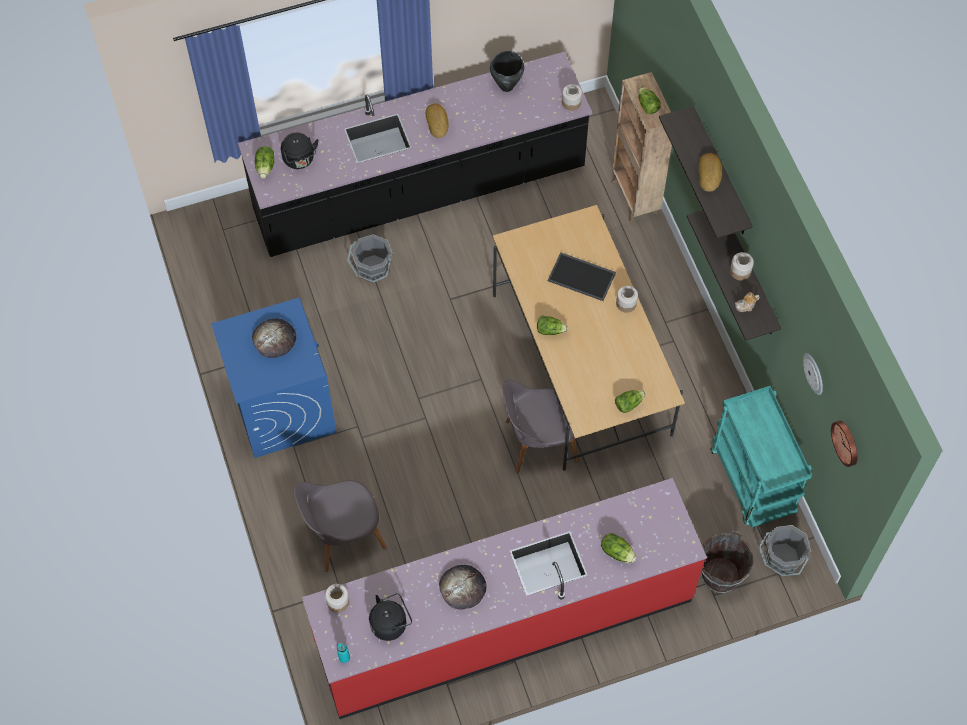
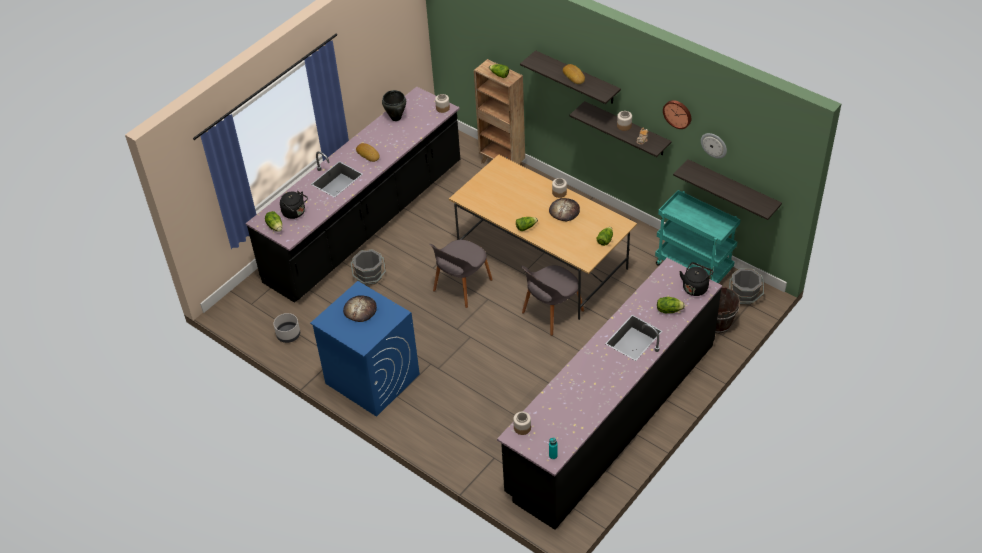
camera: 30 degrees left, 15 degrees down
grey chair [294,480,387,572] -> grey chair moved to [429,240,493,308]
red counter [302,478,707,719] -> black counter [497,258,722,530]
black kettle [369,593,412,641] -> black kettle moved to [679,262,714,296]
bread [439,565,486,610] -> bread moved to [549,198,580,221]
tray [548,252,616,301] -> none
wall clock [831,421,857,467] -> wall clock moved to [663,100,691,129]
none -> grey planter [273,313,300,343]
none -> shelf [673,159,782,220]

